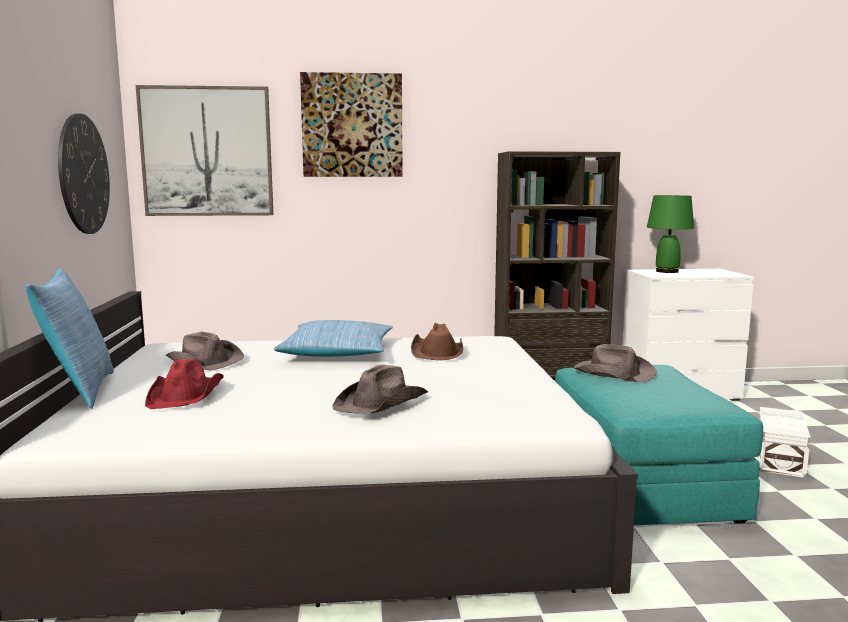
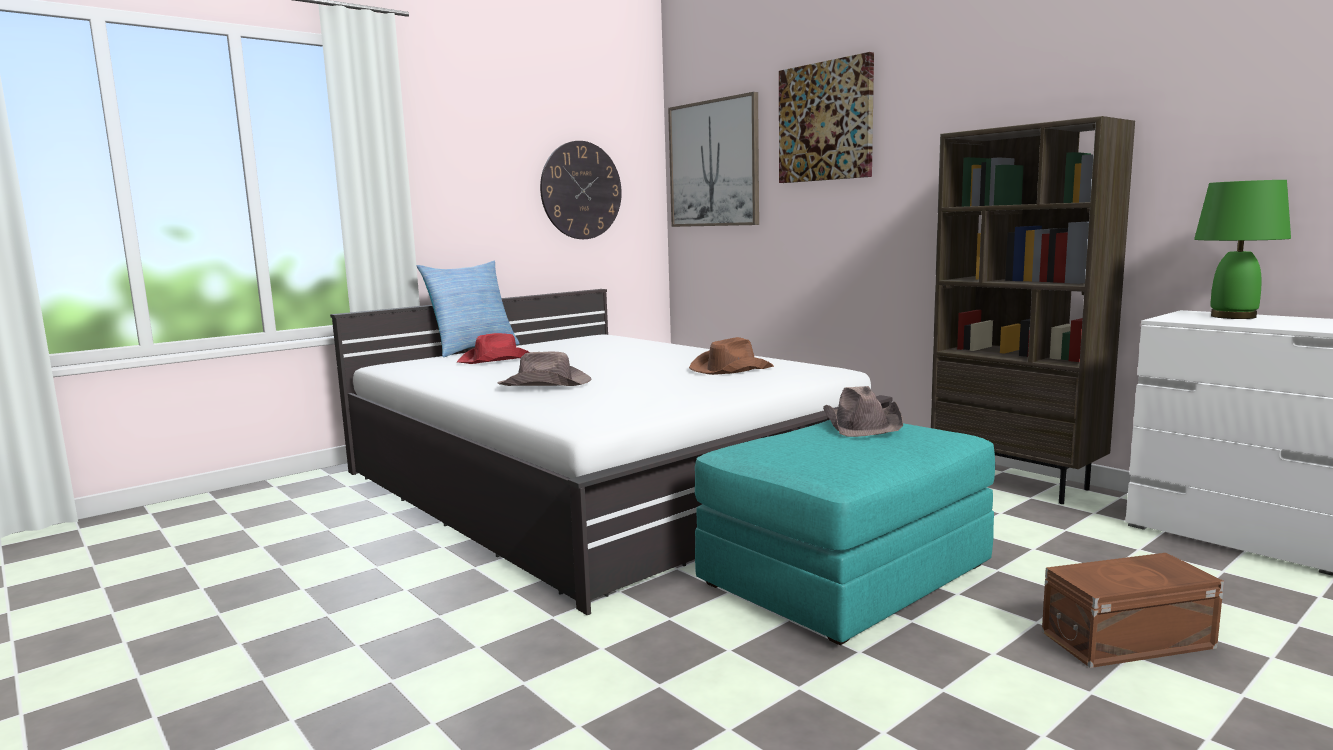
camera: 55 degrees right, 0 degrees up
brown hat [166,332,244,370] -> none
pillow [274,320,393,357] -> none
white storage box [758,407,811,478] -> brown storage box [1042,553,1224,668]

